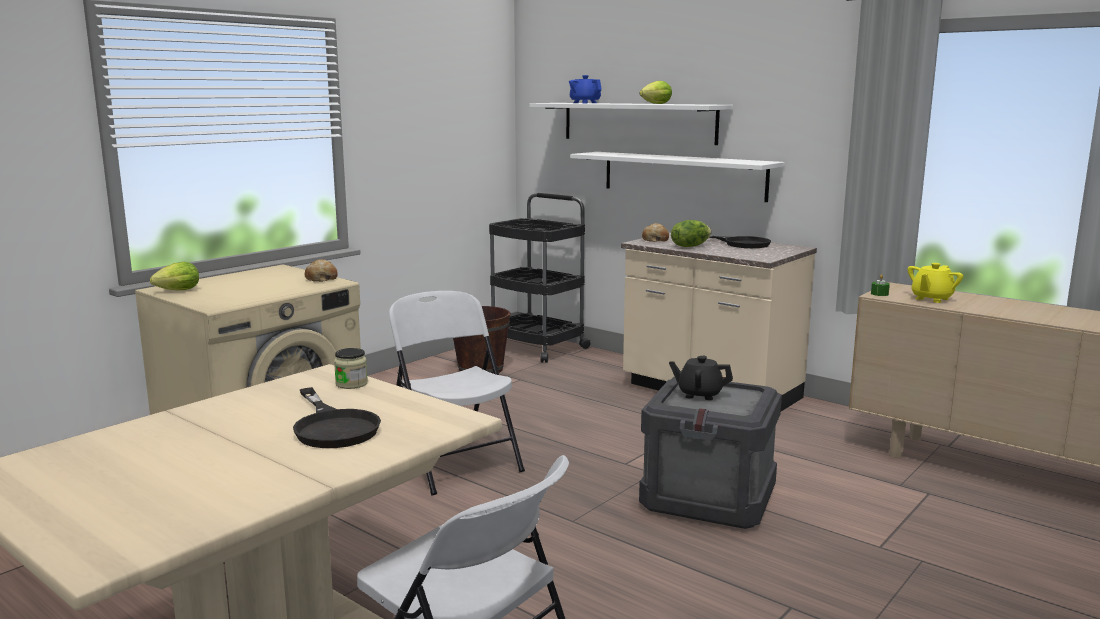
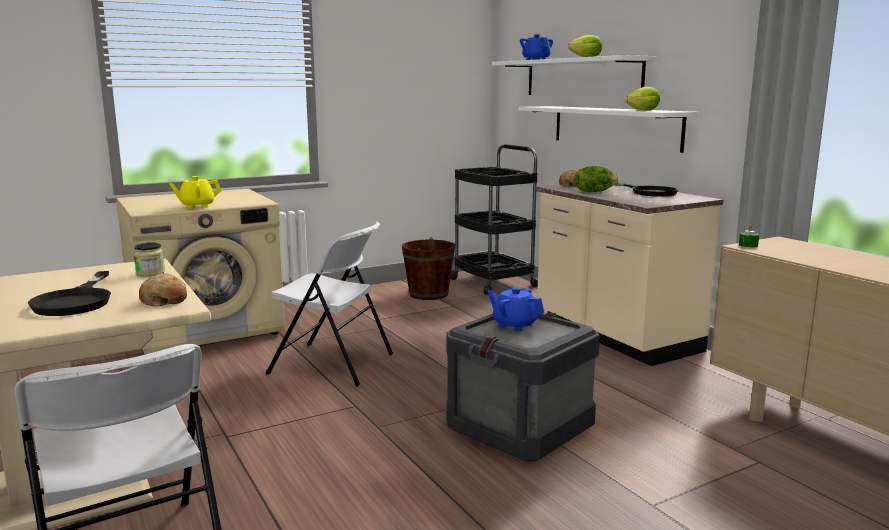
camera: 20 degrees right, 0 degrees up
lettuce [150,262,199,290] -> lettuce moved to [625,87,660,111]
bread [305,259,338,282] -> bread moved to [139,273,187,307]
white chair [389,291,525,496] -> white chair turned 120 degrees clockwise [266,221,393,387]
black teapot [669,356,733,400] -> blue teapot [488,287,544,331]
yellow teapot [908,263,963,303] -> yellow teapot moved to [169,176,221,209]

